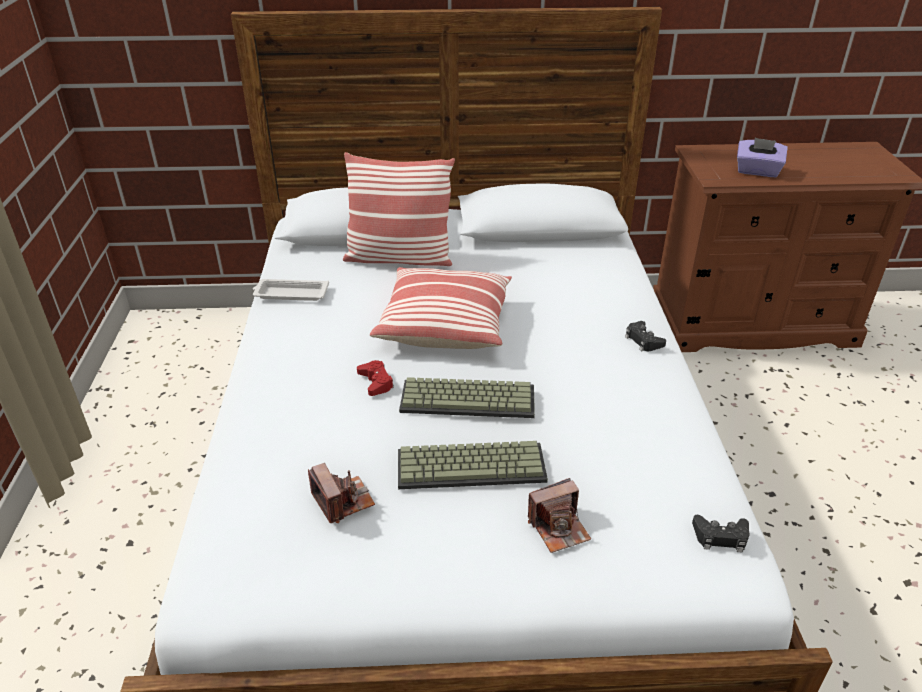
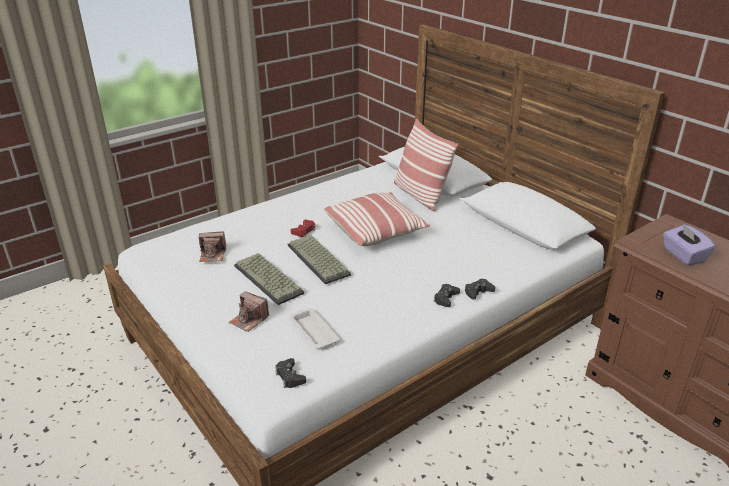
camera: 55 degrees right, 5 degrees down
white tray [253,279,329,301] -> white tray moved to [290,308,340,349]
camera [308,463,375,523] -> camera turned 60 degrees clockwise [198,231,226,262]
none -> black game controller [465,279,495,300]

